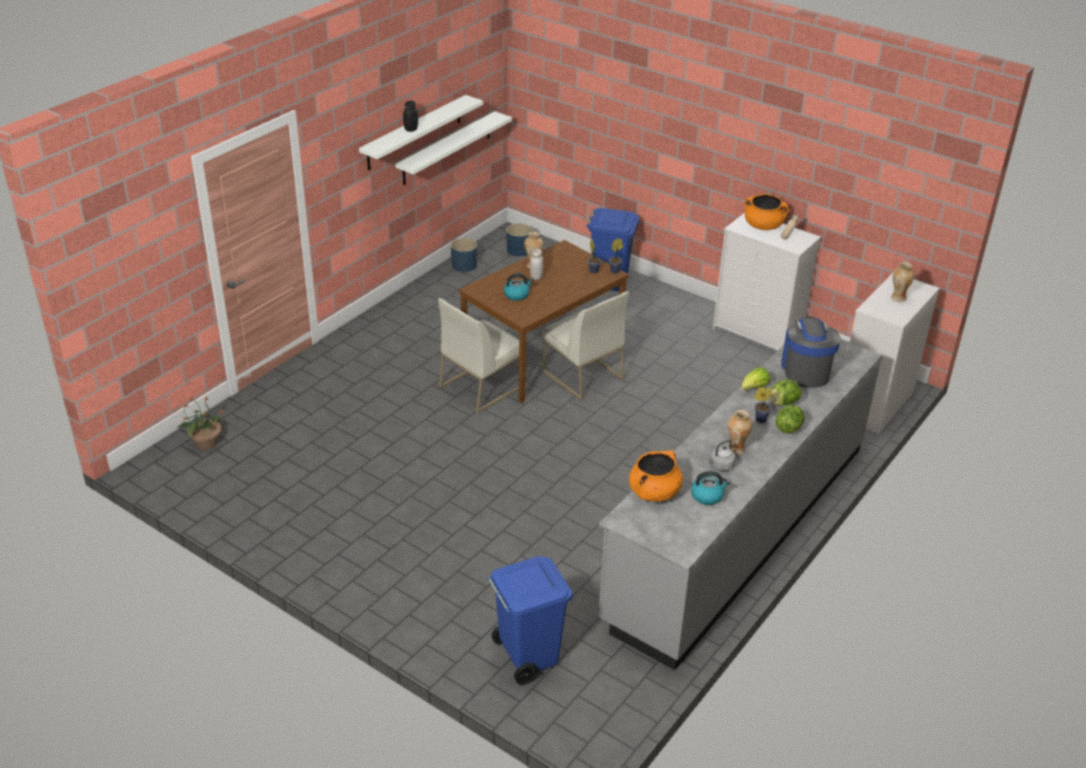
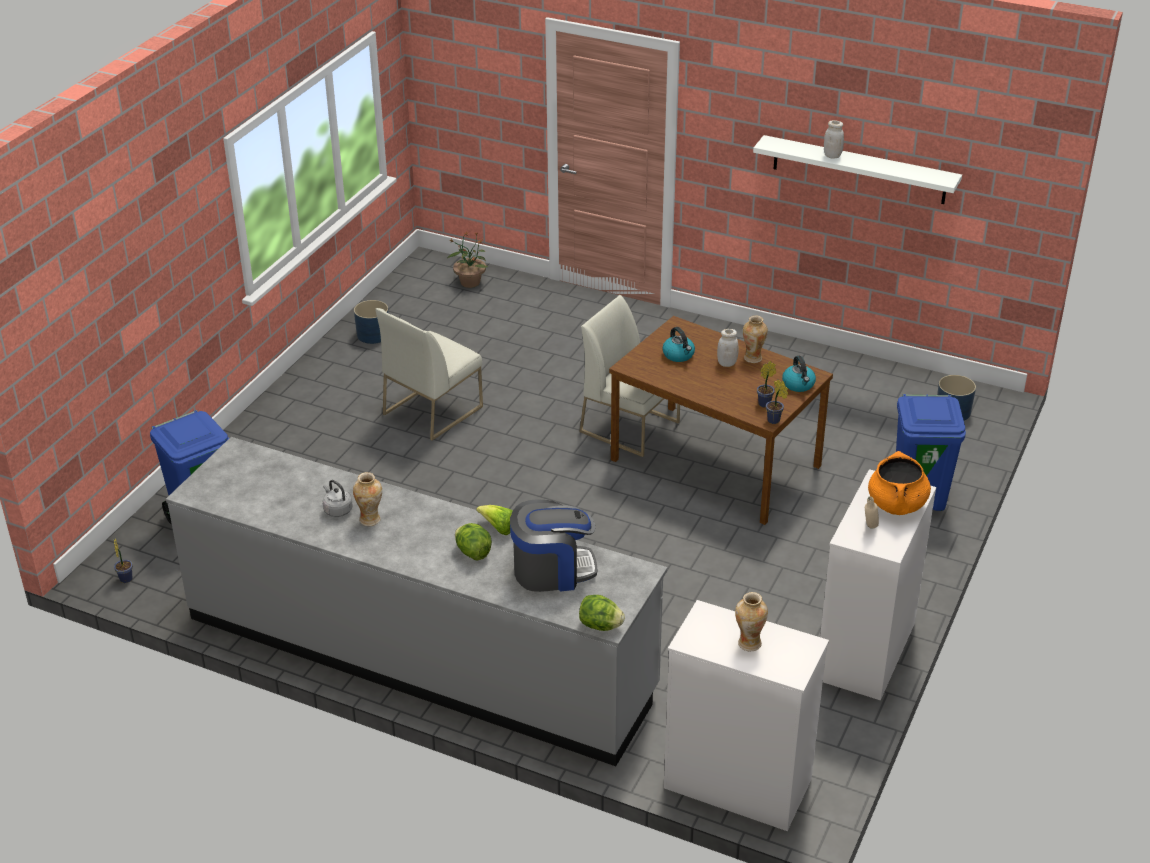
camera: 80 degrees right, 0 degrees up
white shelf [395,111,512,185] -> none
black jar [403,101,418,132] -> white jar [824,120,844,159]
blue planter [451,238,477,272] -> blue planter moved to [354,300,388,344]
white chair [542,292,629,400] -> white chair moved to [375,308,483,441]
orange cooking pot [629,450,683,502] -> none
kettle [691,471,730,505] -> kettle moved to [782,356,816,392]
potted plant [754,387,772,423] -> potted plant moved to [114,540,133,583]
lettuce [776,405,805,434] -> lettuce moved to [579,595,625,631]

